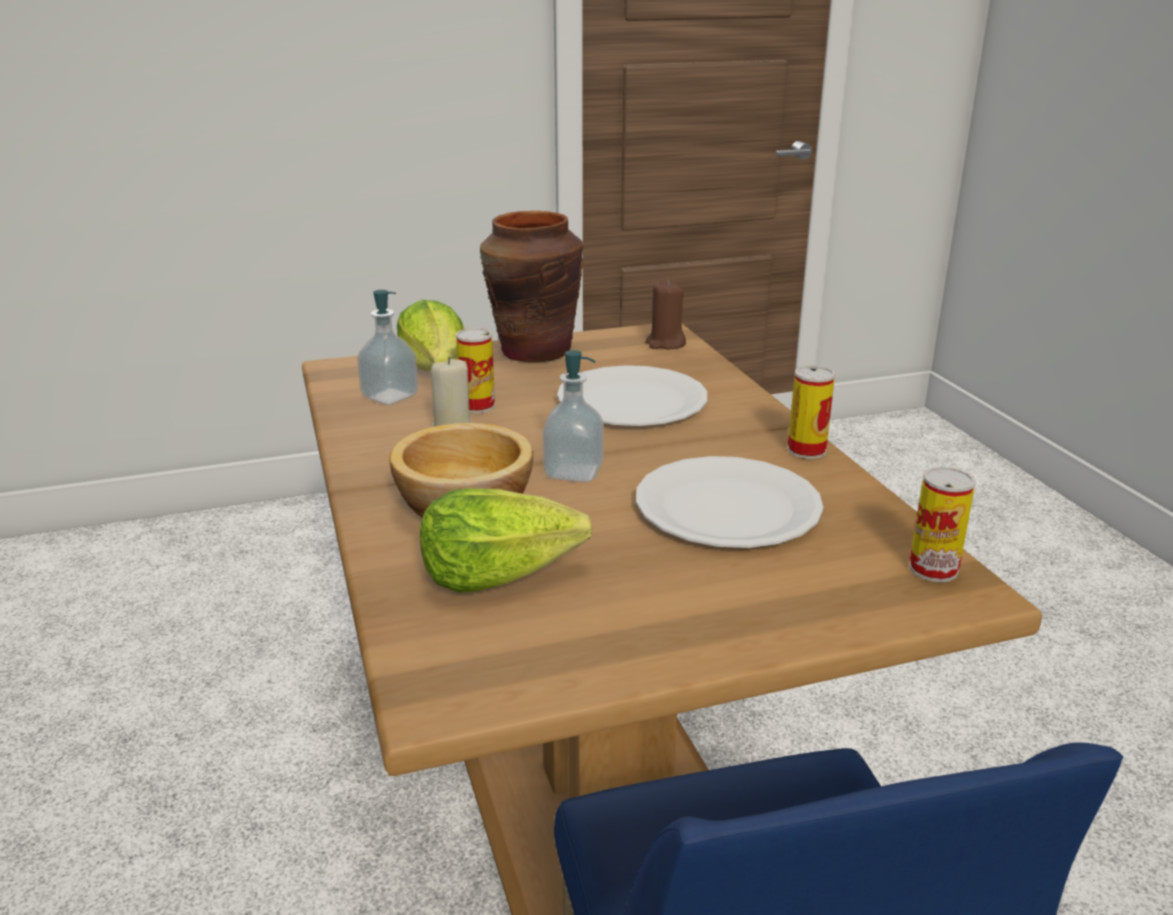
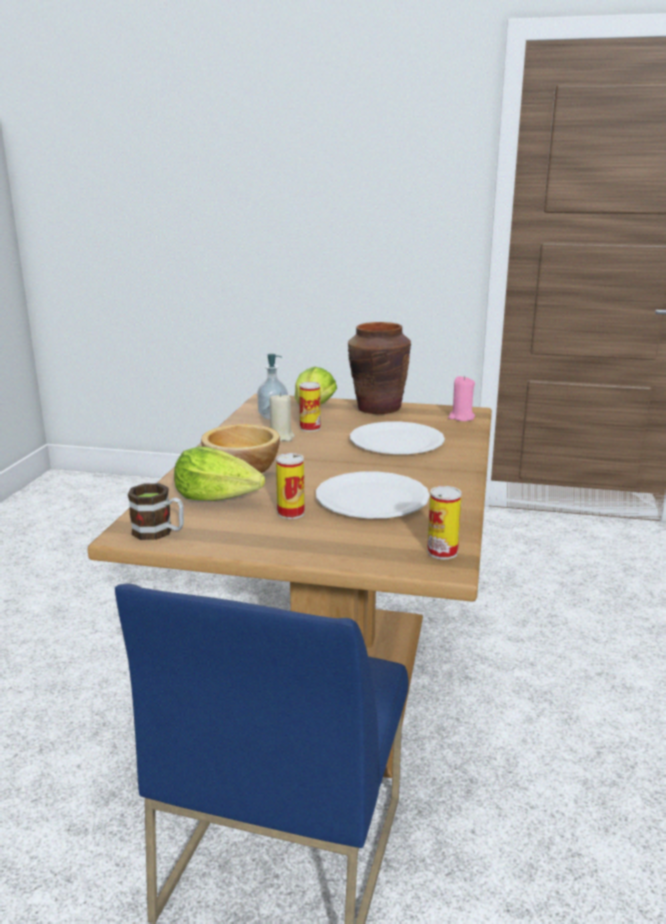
camera: 30 degrees right, 5 degrees down
soap dispenser [543,350,604,482] -> none
brown candle [646,280,686,349] -> pink candle [448,376,475,421]
can [787,365,835,459] -> can moved to [276,453,305,519]
none -> mug [128,483,184,540]

